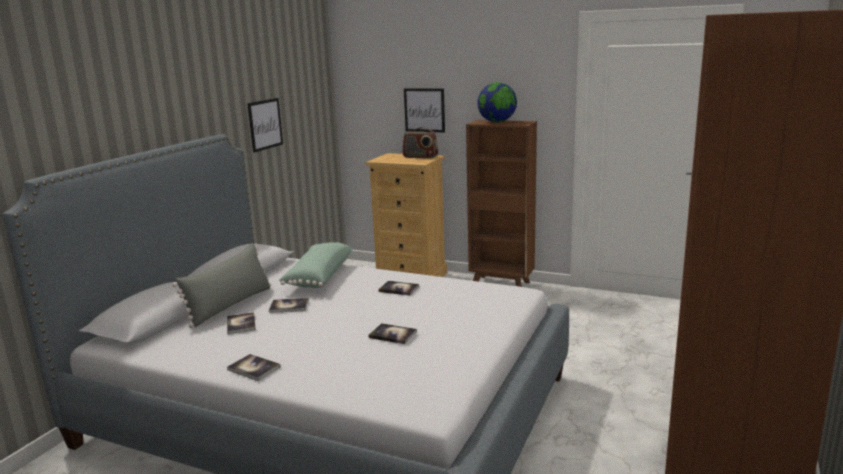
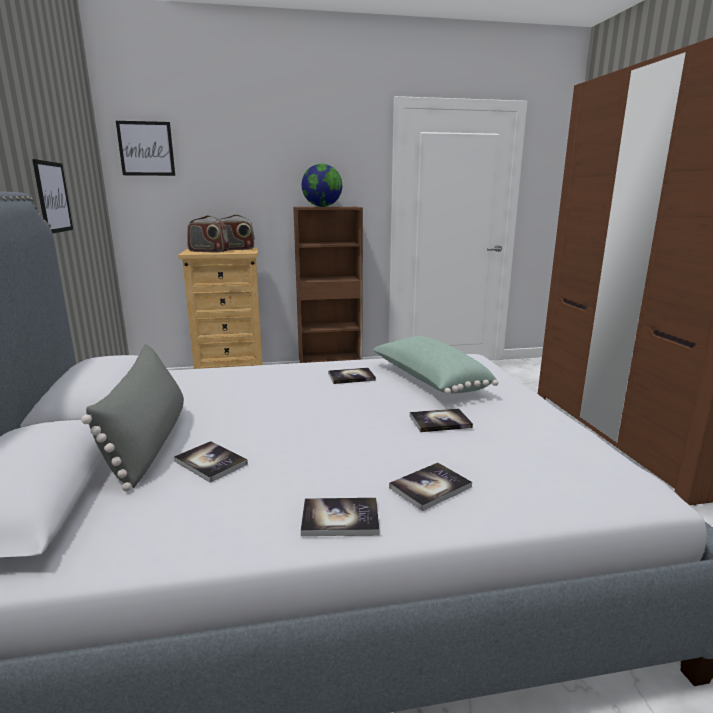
camera: 35 degrees left, 0 degrees up
book [269,298,309,313] -> book moved to [389,463,472,511]
green pillow [279,242,352,288] -> green pillow moved to [373,336,498,394]
picture [404,88,445,133] -> picture moved to [116,121,175,176]
none -> radio [187,215,229,253]

